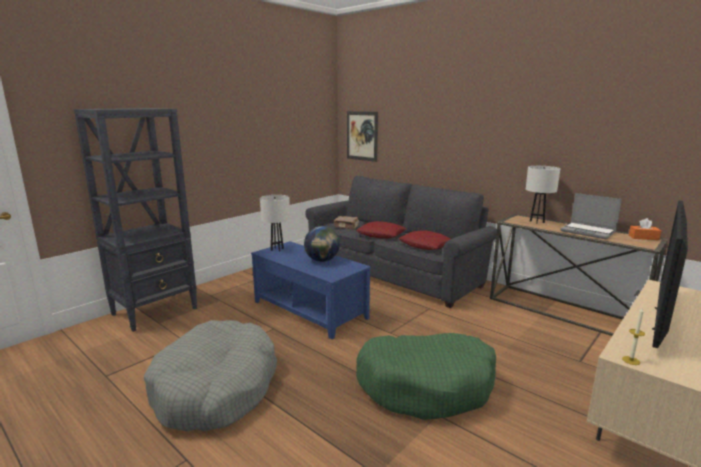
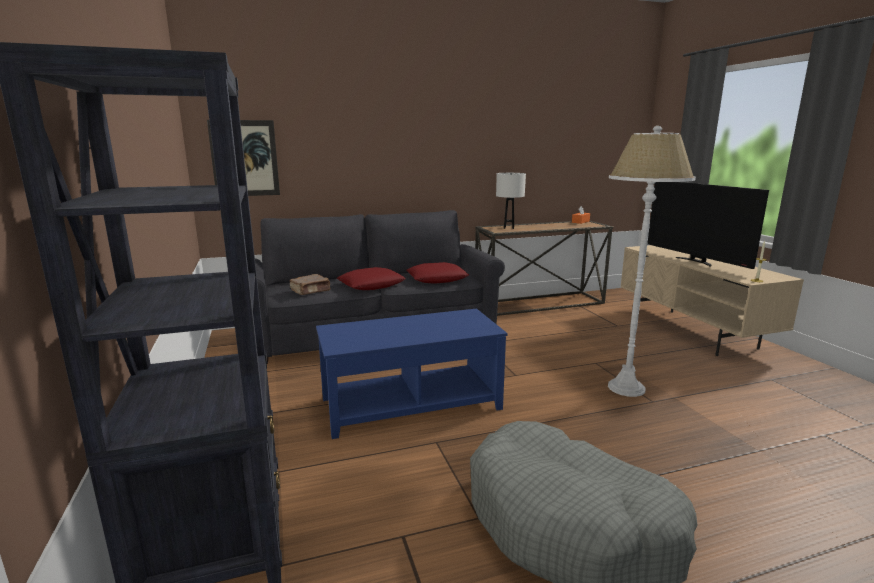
camera: 60 degrees left, 0 degrees up
white table lamp [260,195,290,252] -> none
globe [304,226,340,262] -> none
green dog bed [356,333,496,420] -> white floor lamp [608,126,696,397]
laptop [560,193,622,239] -> none

